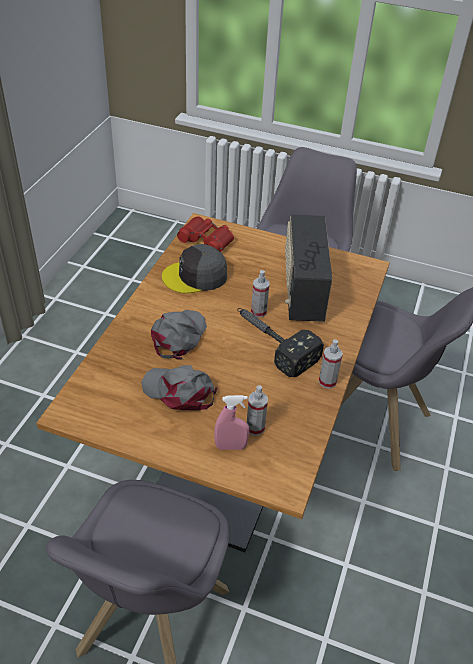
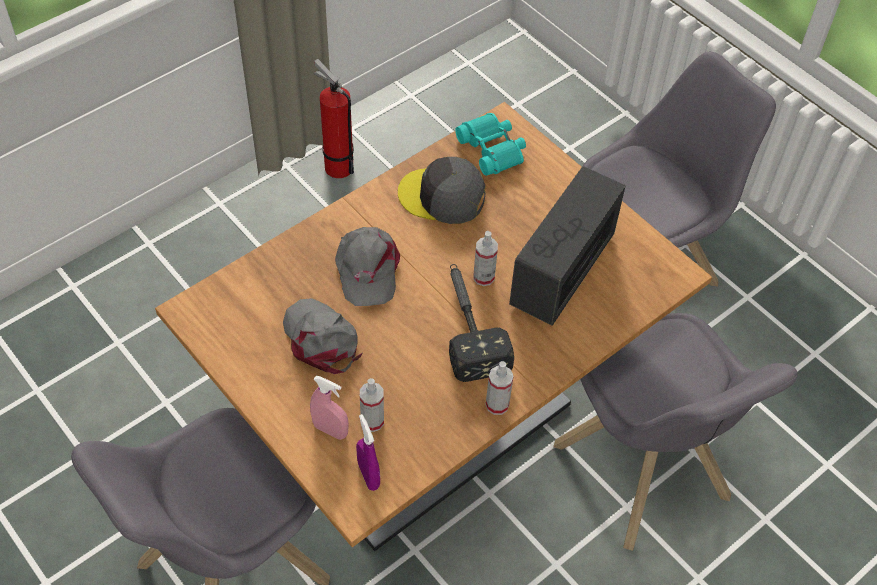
camera: 30 degrees right, 10 degrees up
grey cap [151,310,207,360] -> grey cap turned 120 degrees clockwise [335,227,400,306]
red binoculars [177,216,234,252] -> turquoise binoculars [455,113,526,176]
none -> fire extinguisher [313,59,354,178]
none -> purple spray bottle [356,414,380,491]

